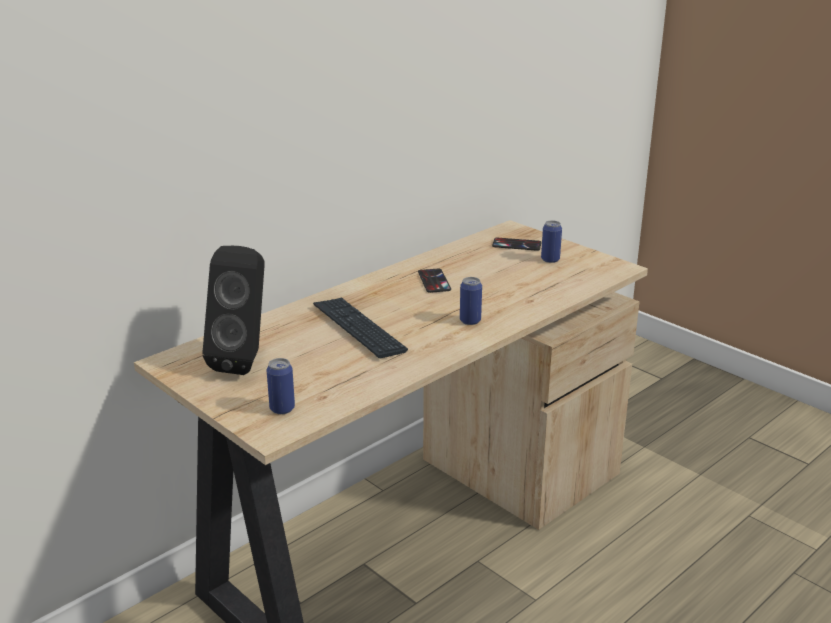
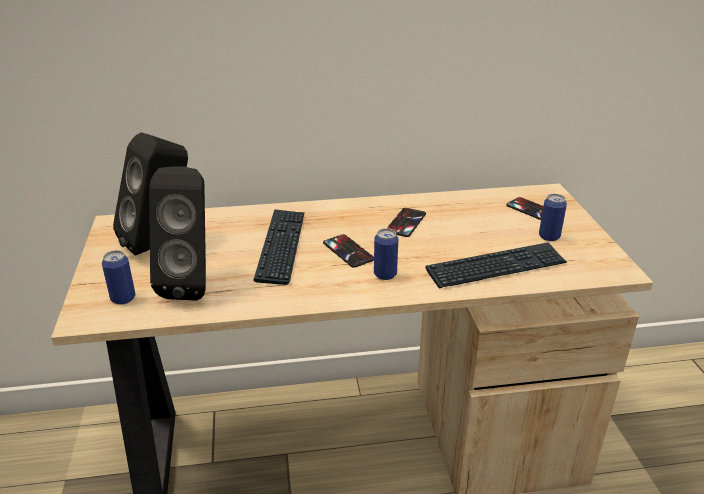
camera: 35 degrees right, 5 degrees up
none -> black speaker [149,166,206,301]
none -> phone [323,234,374,268]
none -> keyboard [426,242,567,288]

